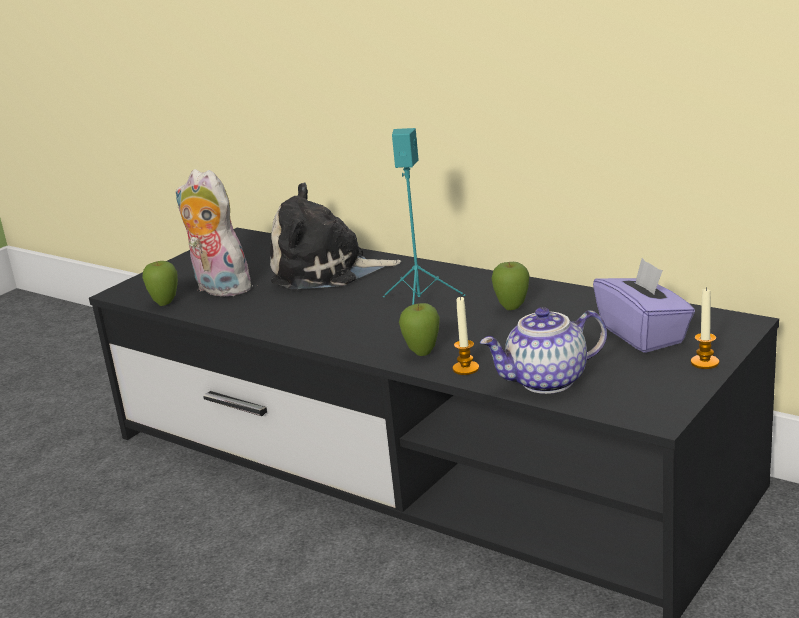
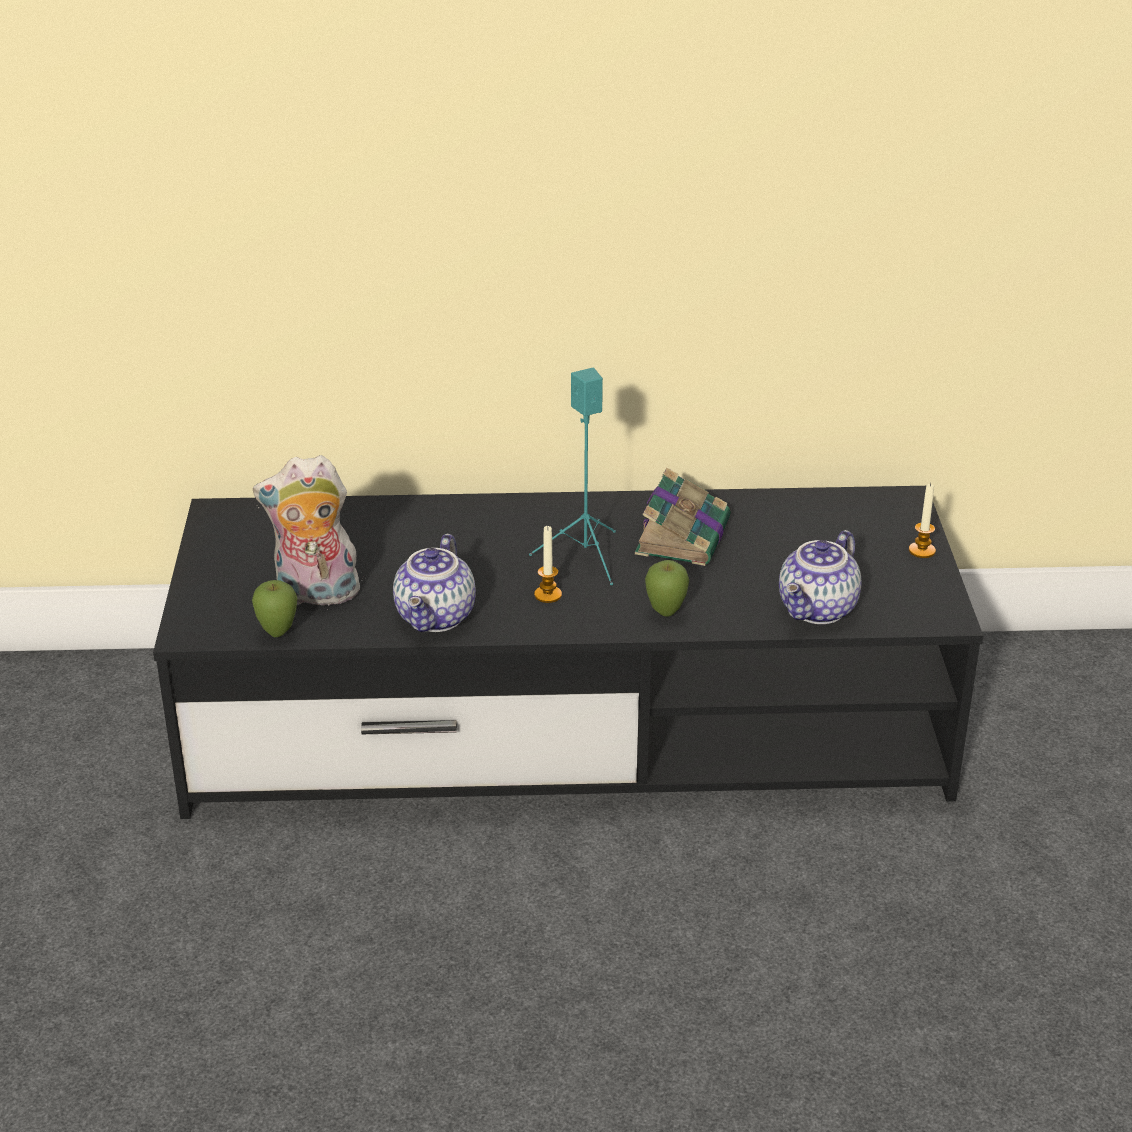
camera: 40 degrees left, 10 degrees up
plush toy [270,182,401,289] -> none
candle [453,297,479,375] -> candle moved to [534,526,562,603]
apple [491,262,529,310] -> book [635,468,731,566]
purple tissue box [593,258,695,353] -> none
none -> teapot [393,534,476,632]

